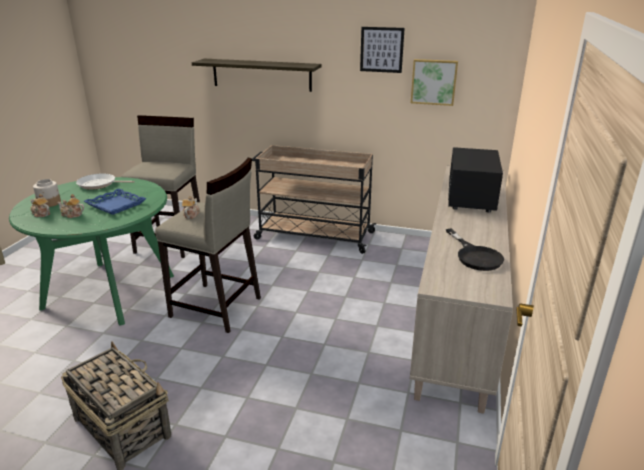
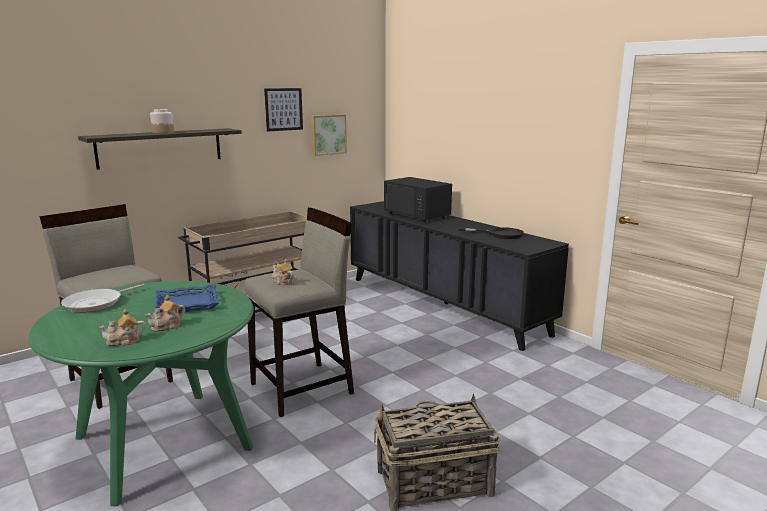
camera: 55 degrees left, 10 degrees down
jar [33,179,61,207] -> jar moved to [150,109,174,134]
beige cabinet [410,166,513,414] -> black cabinet [350,201,569,351]

